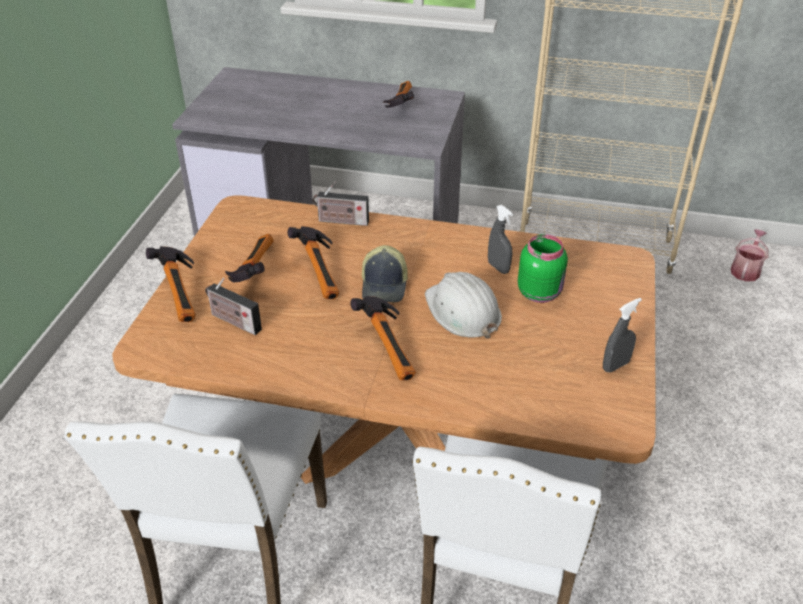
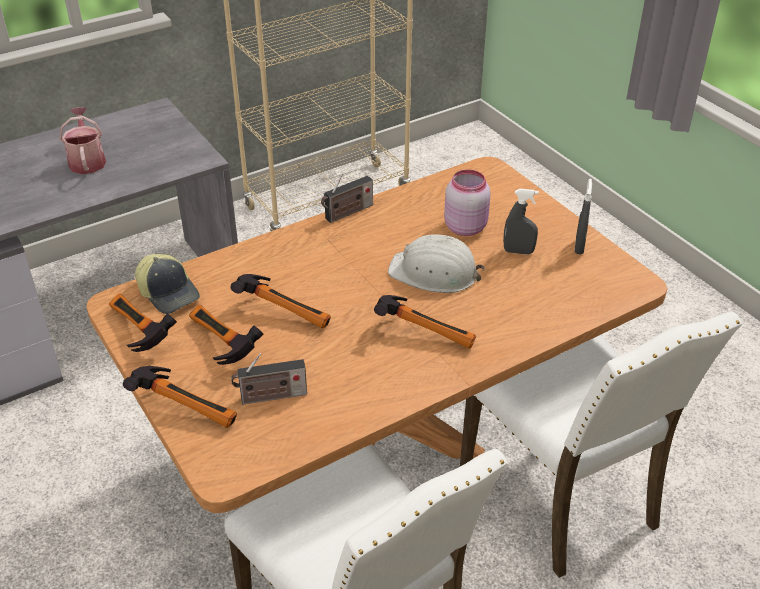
camera: 45 degrees left, 0 degrees up
radio [313,181,369,226] -> radio moved to [321,174,373,223]
cap [362,245,408,302] -> cap moved to [135,254,200,314]
hammer [383,81,414,108] -> hammer moved to [109,293,177,352]
grey spray bottle [488,205,513,274] -> grey spray bottle moved to [503,189,539,255]
green jar [518,234,568,303] -> pink jar [444,170,491,236]
watering can [731,229,768,282] -> watering can moved to [60,107,106,174]

